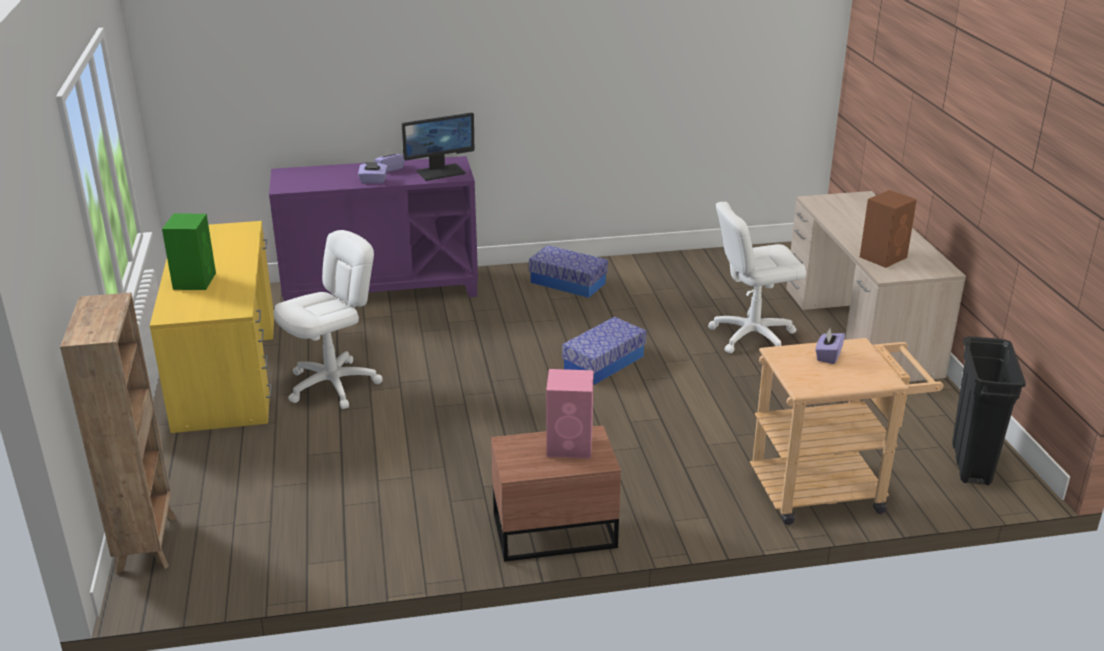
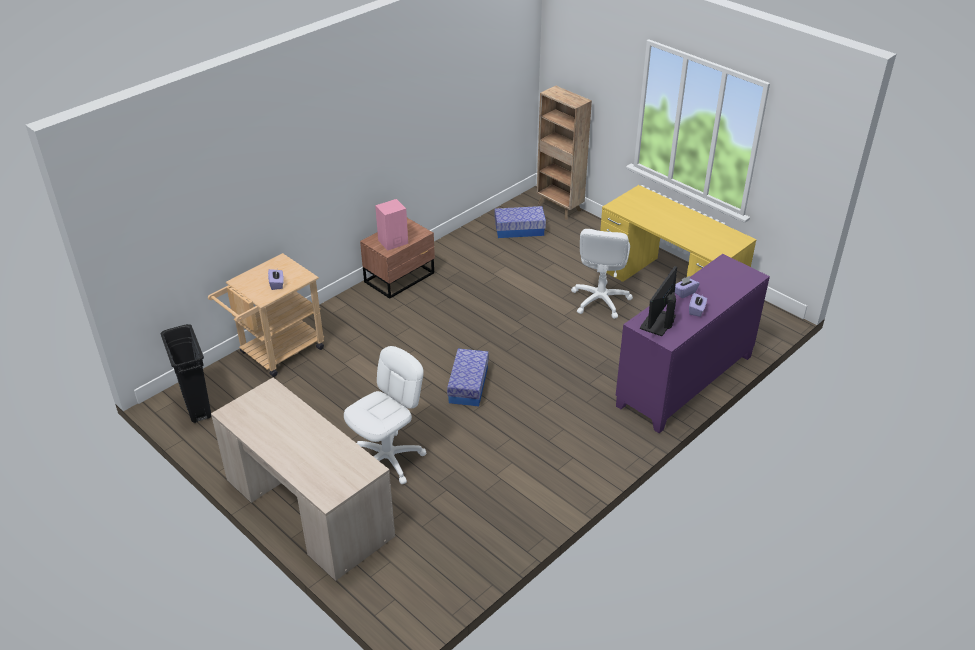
camera: 145 degrees right, 10 degrees up
green speaker [162,214,216,290] -> none
storage box [529,245,608,298] -> storage box moved to [494,206,546,238]
brown speaker [860,190,917,268] -> none

